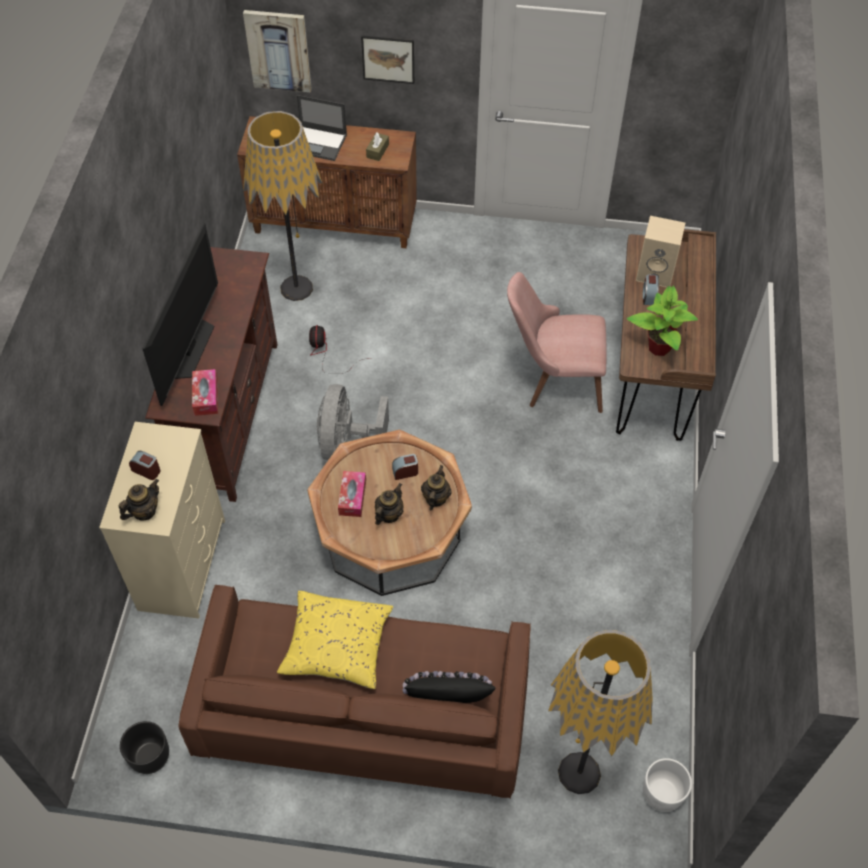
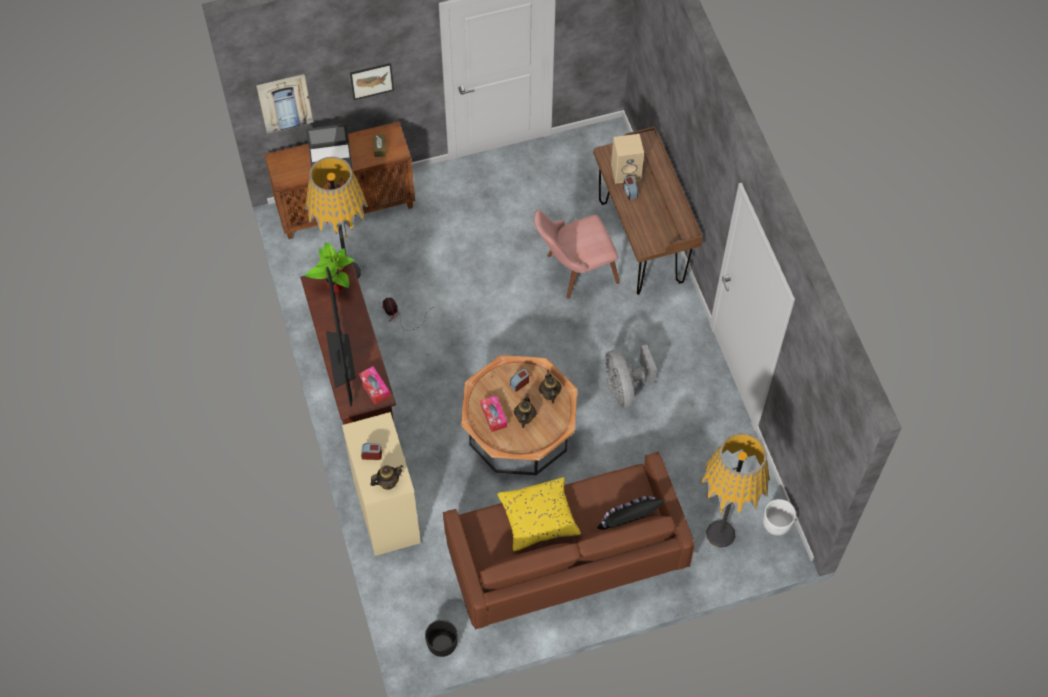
camera: 25 degrees left, 5 degrees up
teapot [119,479,159,521] -> teapot turned 45 degrees clockwise [370,465,403,490]
grey fan [317,384,389,460] -> grey fan moved to [604,345,657,408]
potted plant [627,286,698,356] -> potted plant moved to [305,242,355,292]

